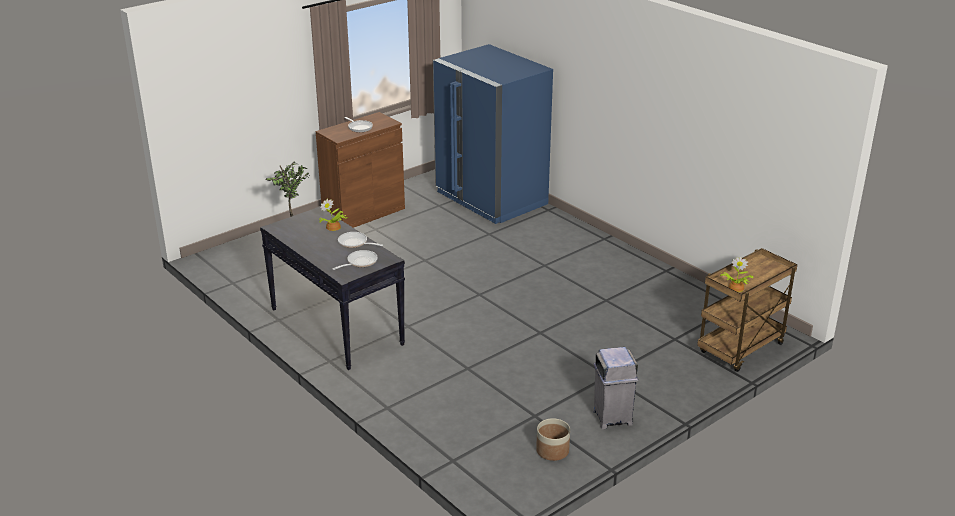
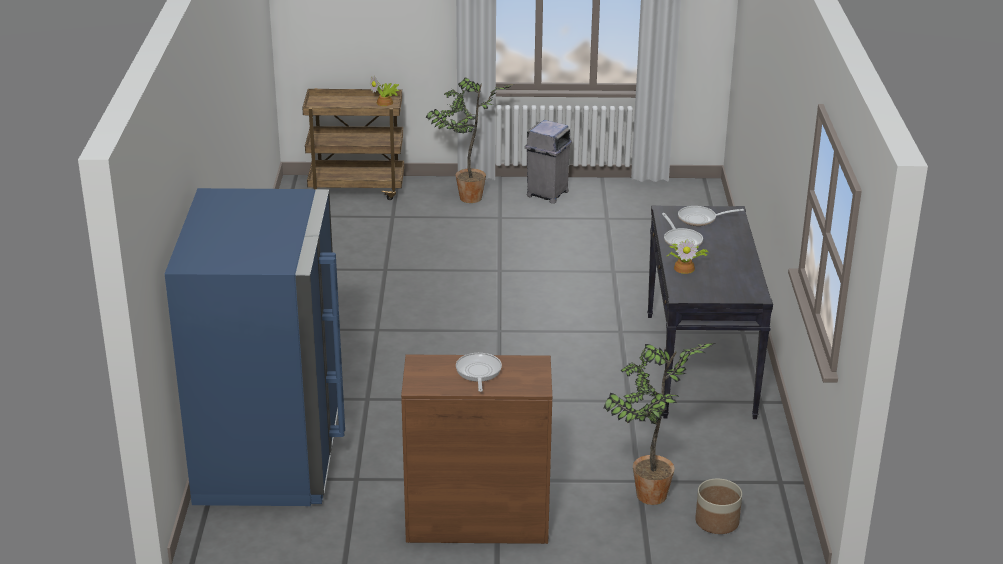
camera: 140 degrees left, 0 degrees up
planter [536,418,570,461] -> planter moved to [695,479,742,534]
none -> potted plant [426,78,510,203]

